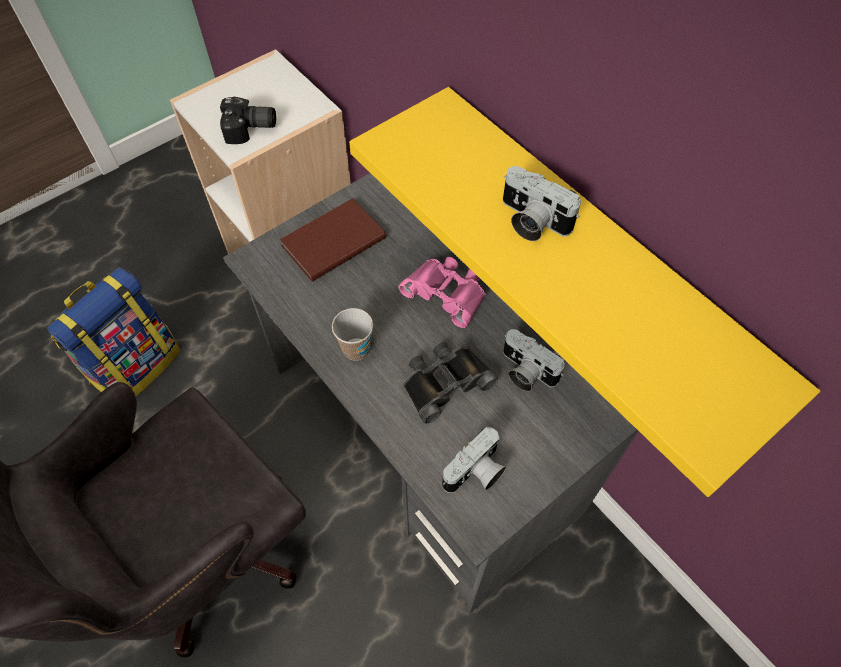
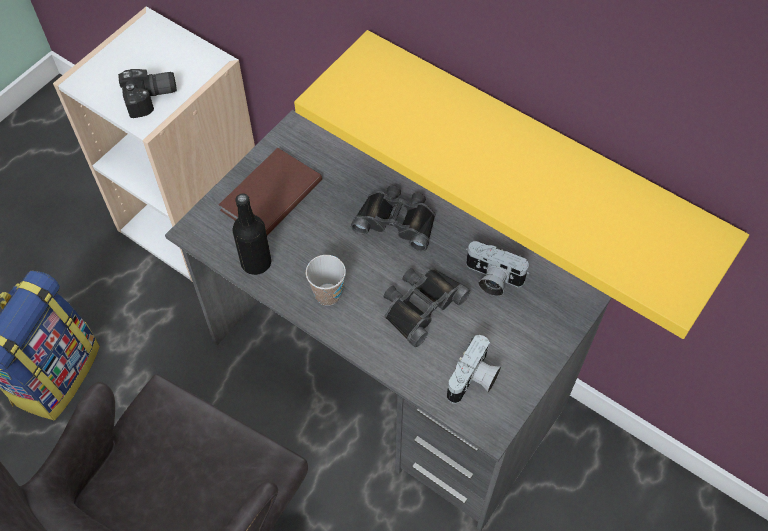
camera: 15 degrees left, 0 degrees up
pink binoculars [398,257,486,328] -> black binoculars [351,186,436,252]
camera [503,166,581,241] -> none
none -> black bottle [233,193,272,275]

